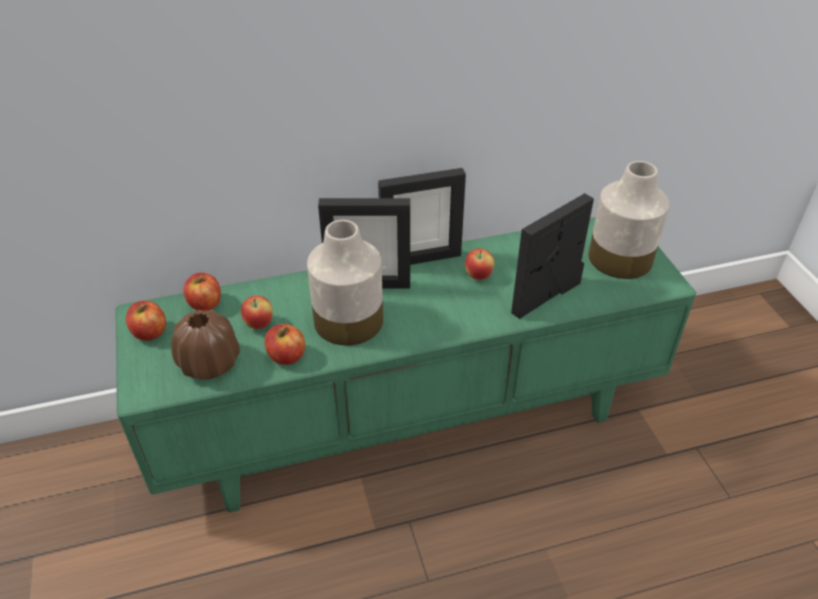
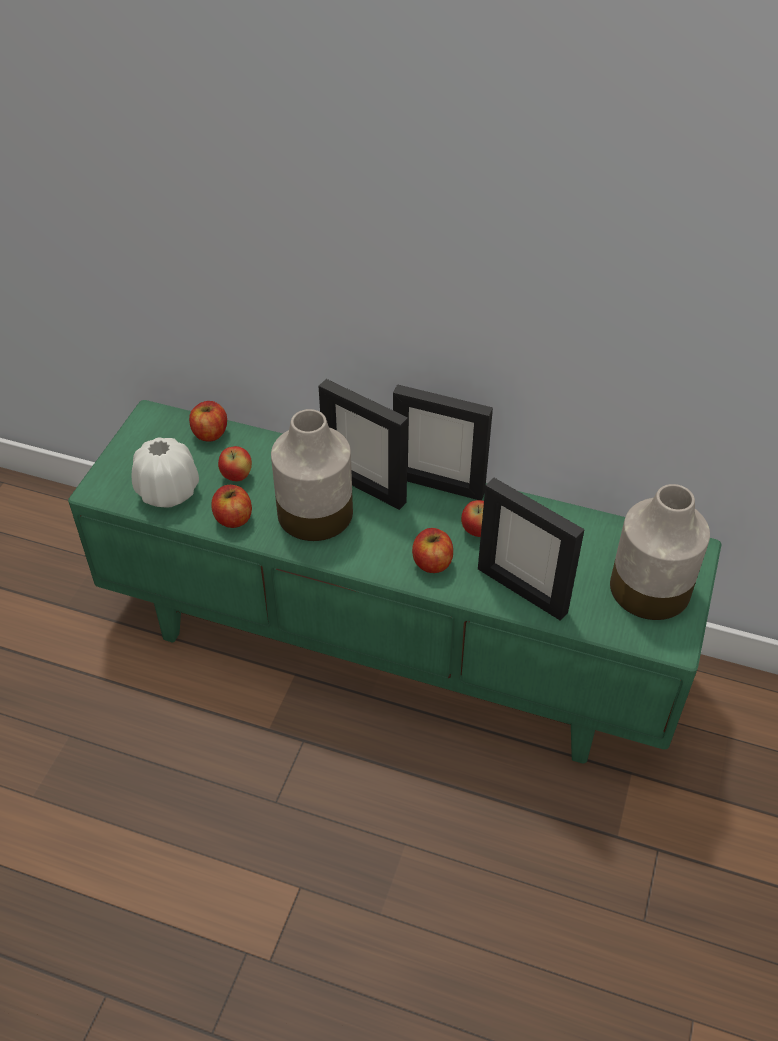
camera: 35 degrees right, 5 degrees up
apple [126,301,166,341] -> apple moved to [412,528,453,573]
brown vase [171,310,240,380] -> white vase [132,437,199,508]
picture frame [511,193,594,319] -> picture frame turned 135 degrees counterclockwise [478,478,585,621]

